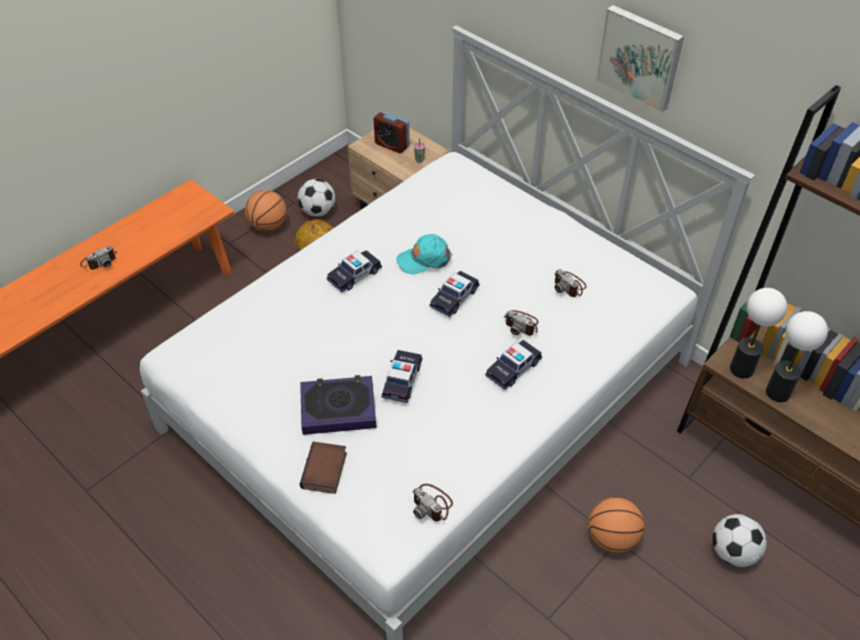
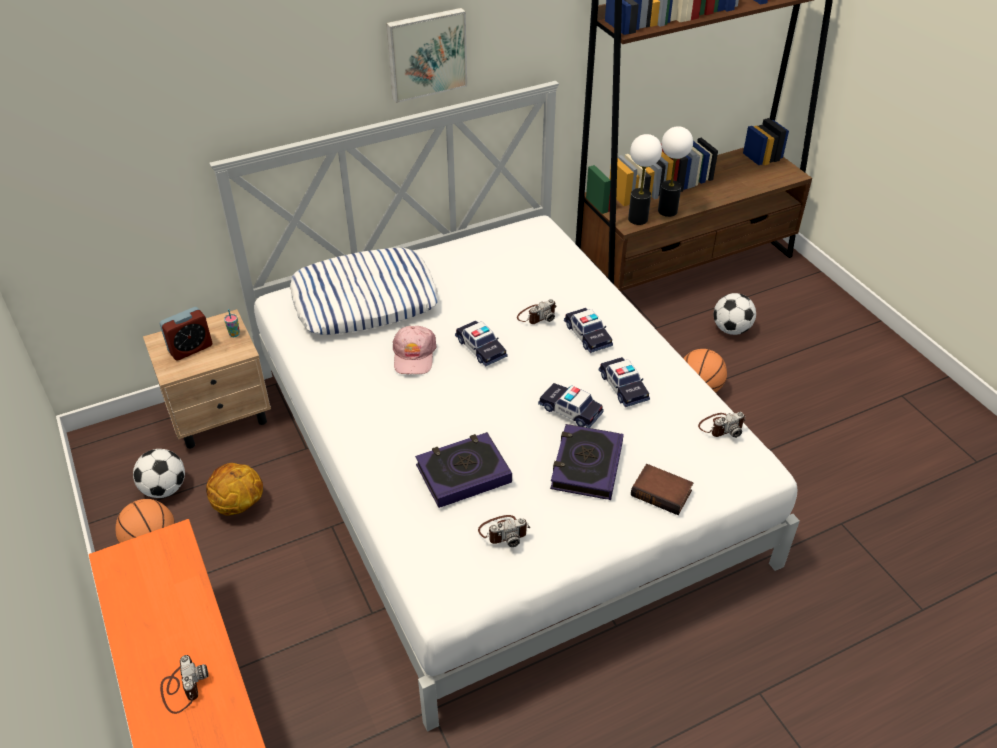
camera: 70 degrees left, 5 degrees down
toy car [327,250,382,292] -> toy car moved to [599,357,650,407]
turquoise cap [396,234,452,274] -> pink cap [393,326,436,374]
camera [554,269,587,297] -> camera moved to [478,515,530,547]
none -> pillow [290,248,438,335]
none -> book [415,432,512,508]

